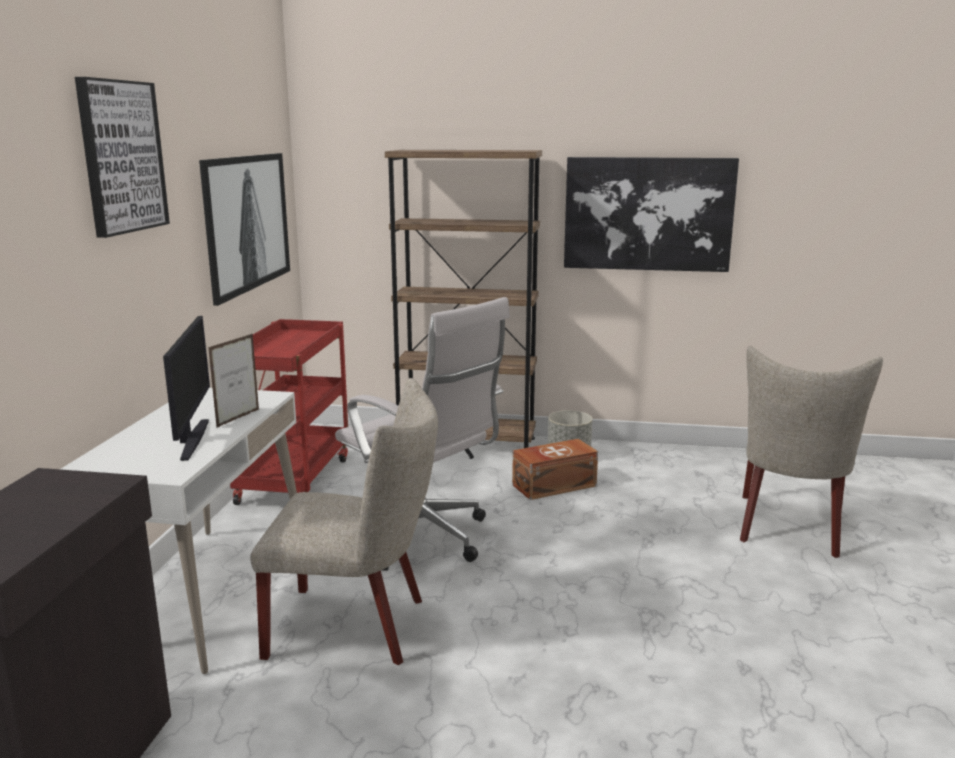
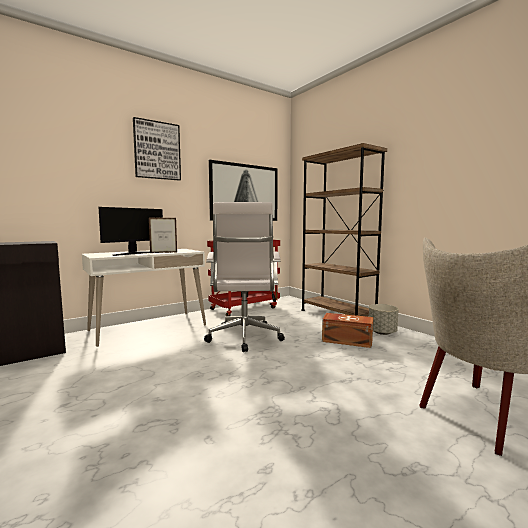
camera: 45 degrees right, 10 degrees down
beige chair [250,378,438,665] -> none
picture [564,157,739,272] -> none

